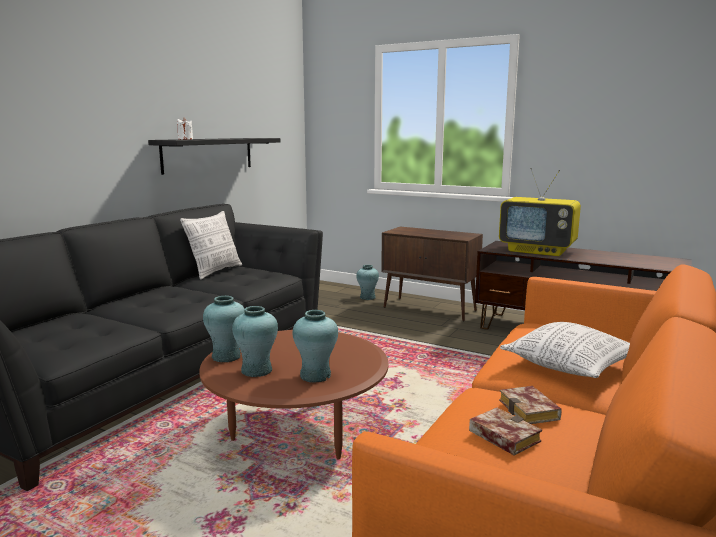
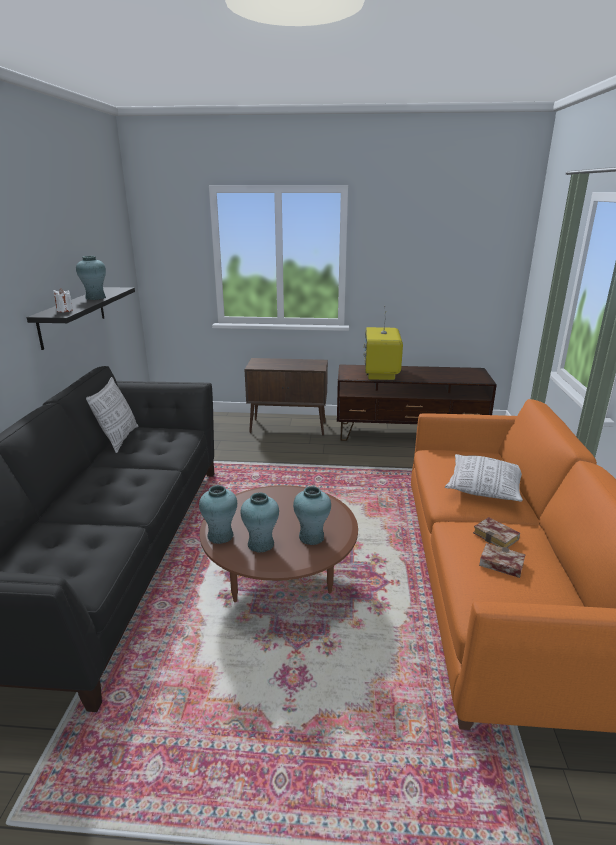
camera: 25 degrees left, 10 degrees up
turquoise vase [356,265,379,300] -> turquoise vase moved to [76,256,106,300]
television [499,168,581,256] -> television turned 90 degrees clockwise [363,306,403,380]

